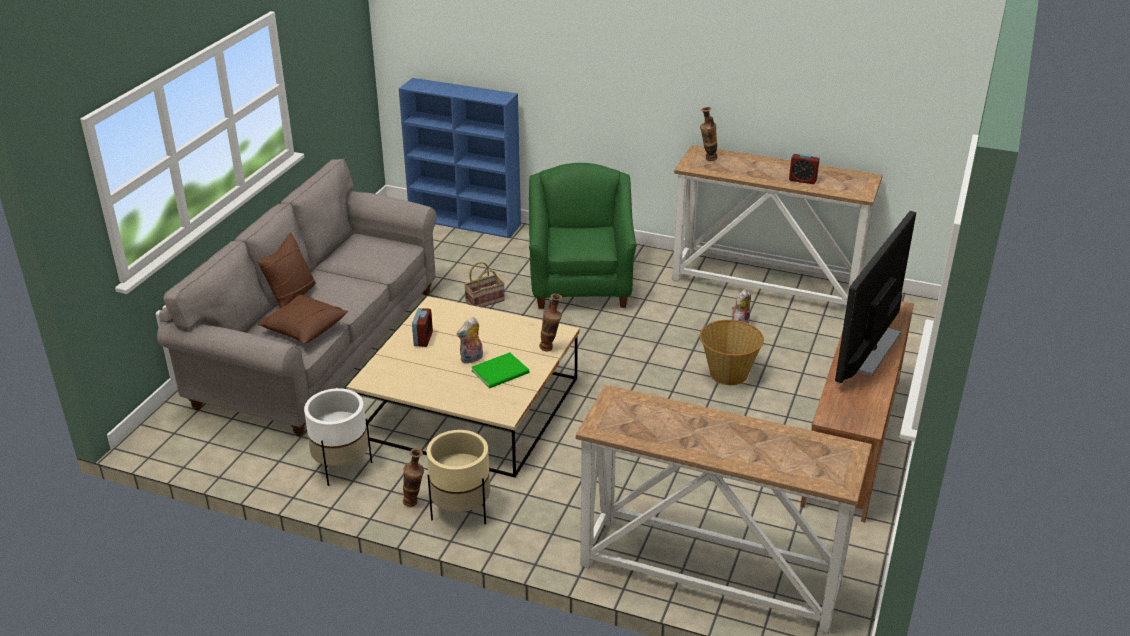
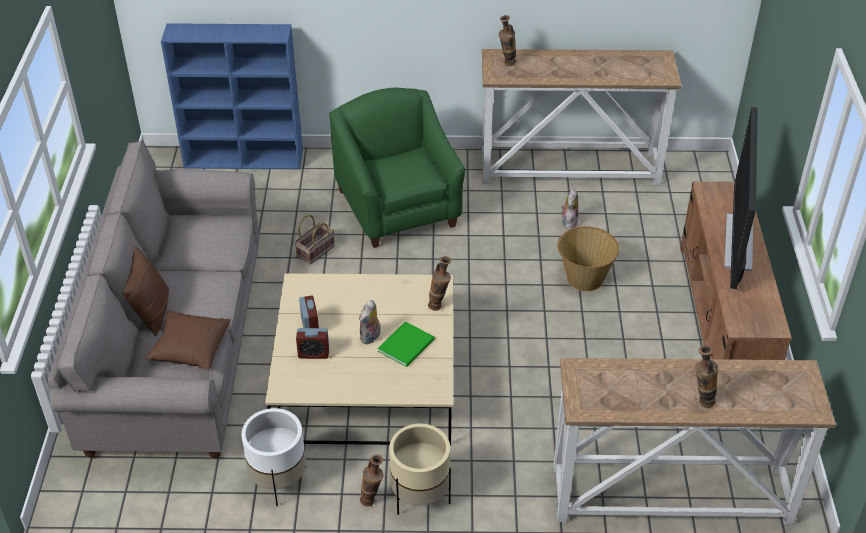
camera: 20 degrees left, 10 degrees up
alarm clock [789,153,820,184] -> alarm clock moved to [296,328,329,359]
none -> vase [695,345,718,408]

